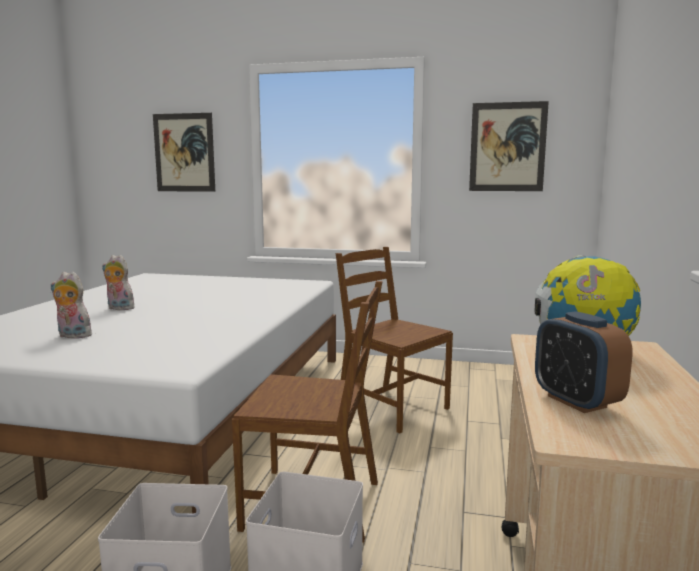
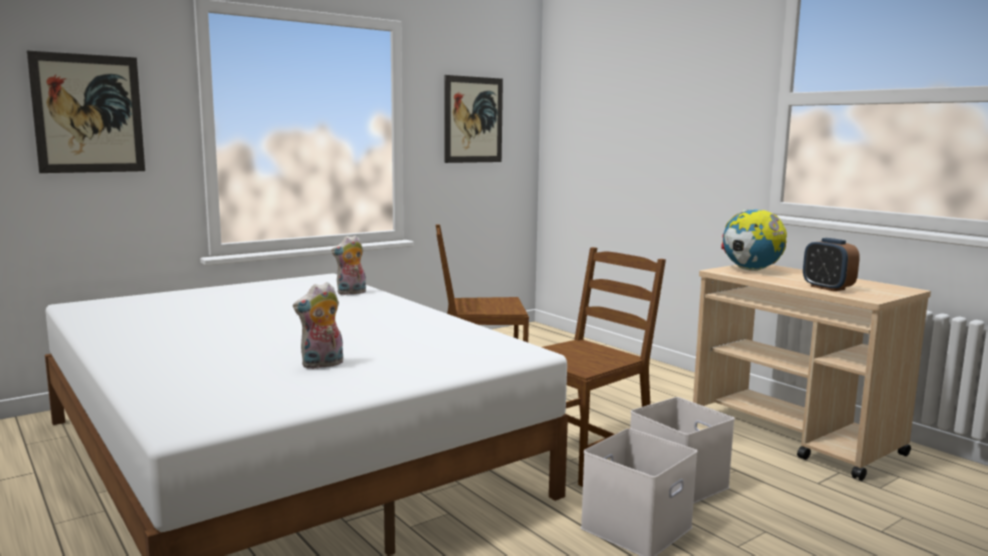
camera: 50 degrees left, 0 degrees up
plush toy [102,255,136,310] -> plush toy moved to [331,235,366,295]
alarm clock [535,311,633,413] -> alarm clock turned 45 degrees clockwise [803,238,860,291]

